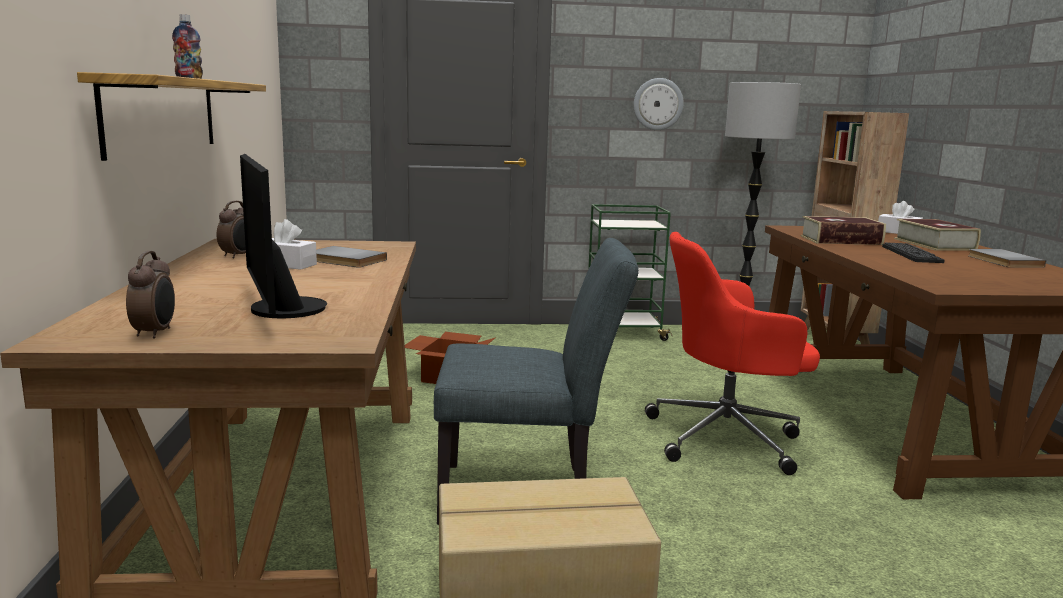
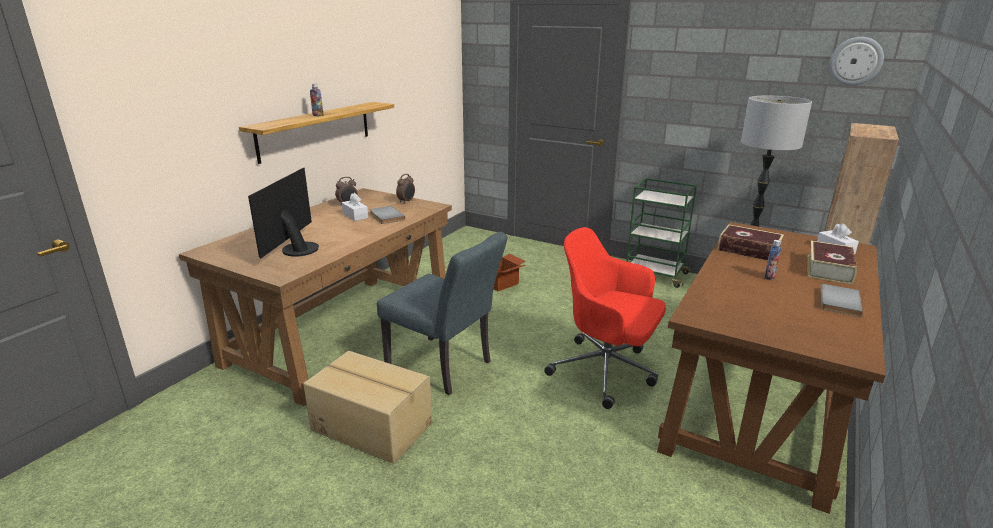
camera: 35 degrees right, 10 degrees up
alarm clock [126,251,175,338] -> alarm clock moved to [396,174,415,204]
wall clock [633,78,684,130] -> wall clock moved to [829,37,884,85]
keyboard [882,242,945,263] -> bottle [764,240,781,280]

